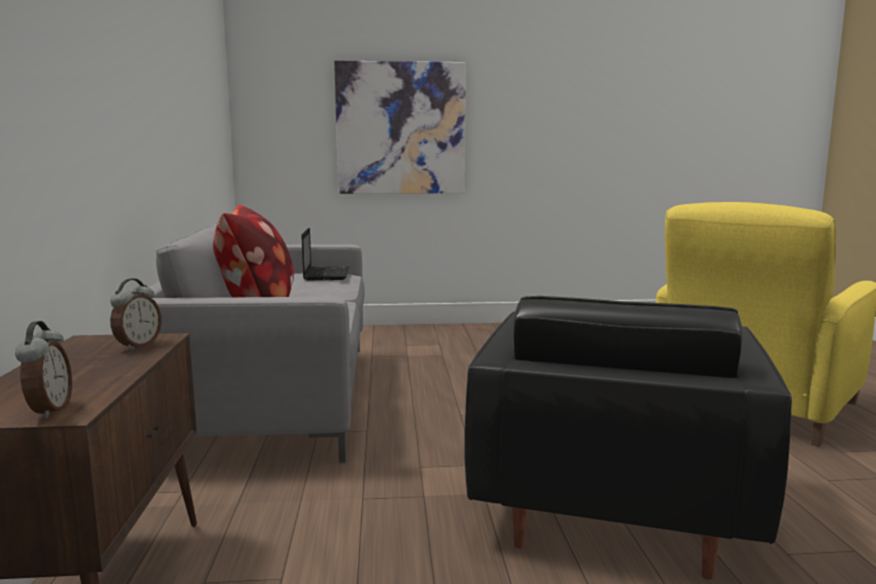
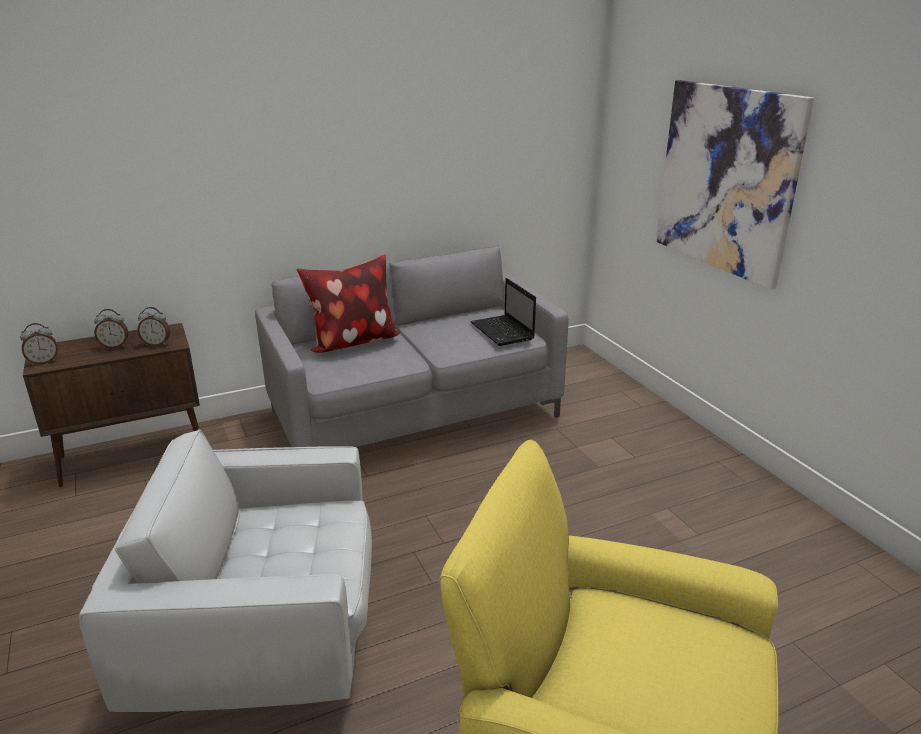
camera: 70 degrees right, 15 degrees up
laptop [301,228,349,280] -> laptop turned 90 degrees clockwise [470,278,536,346]
black armchair [464,296,792,580] -> white armchair [79,429,372,712]
none -> alarm clock [94,309,128,348]

